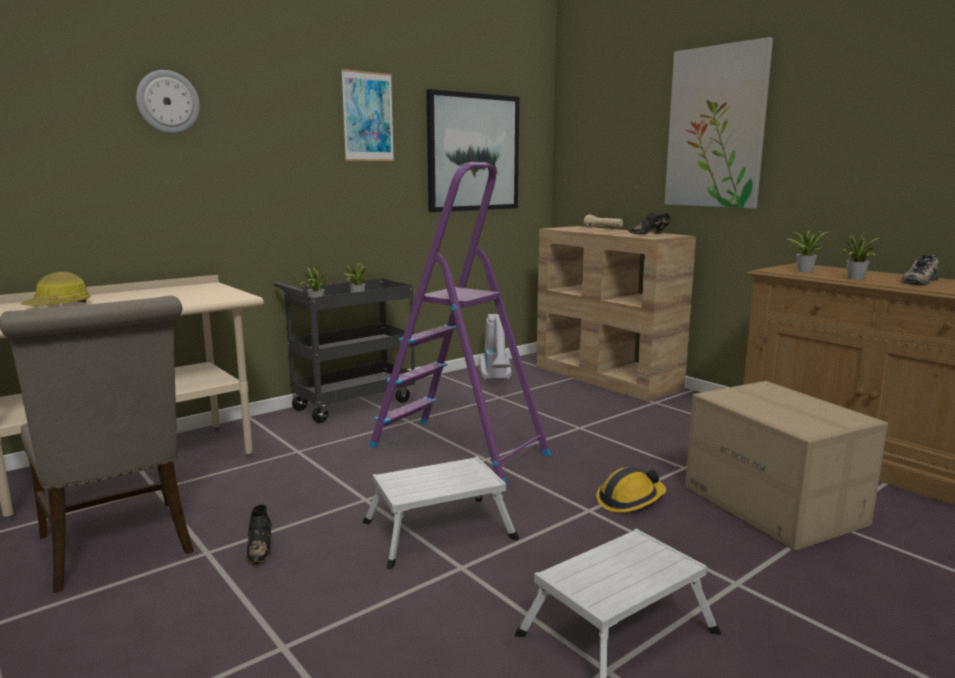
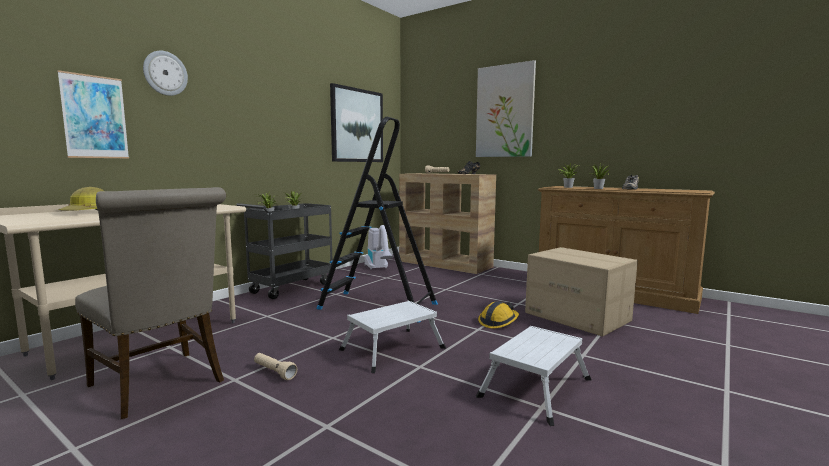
camera: 15 degrees left, 5 degrees down
black shoe [246,504,272,565] -> beige flashlight [254,353,297,380]
picture [341,69,394,161] -> picture moved to [57,70,129,158]
purple step ladder [369,162,551,486] -> black step ladder [316,117,438,323]

